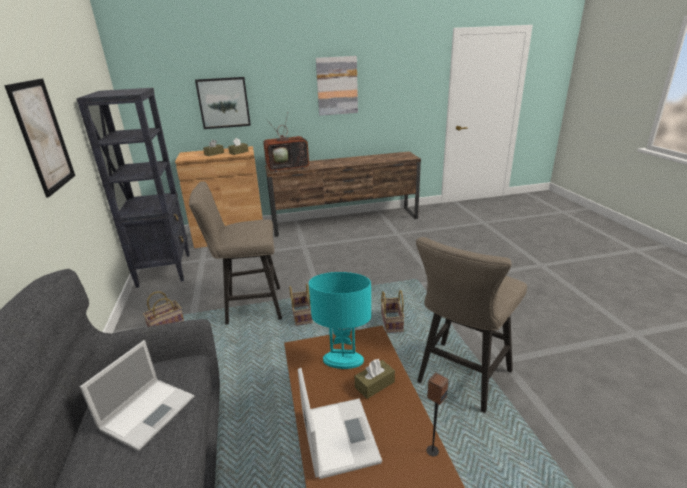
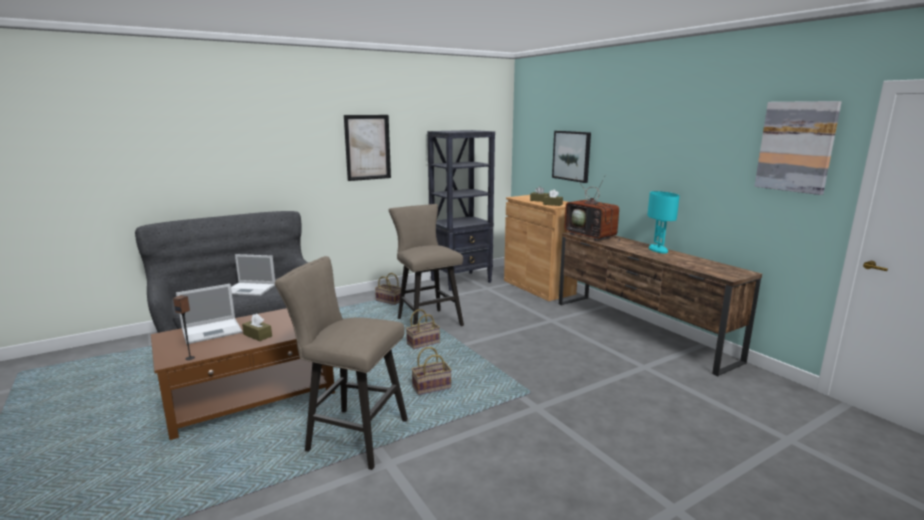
camera: 70 degrees right, 10 degrees down
turquoise table lamp [309,272,371,369] -> turquoise table lamp moved to [648,191,679,254]
picture [316,56,358,116] -> picture moved to [754,101,842,195]

